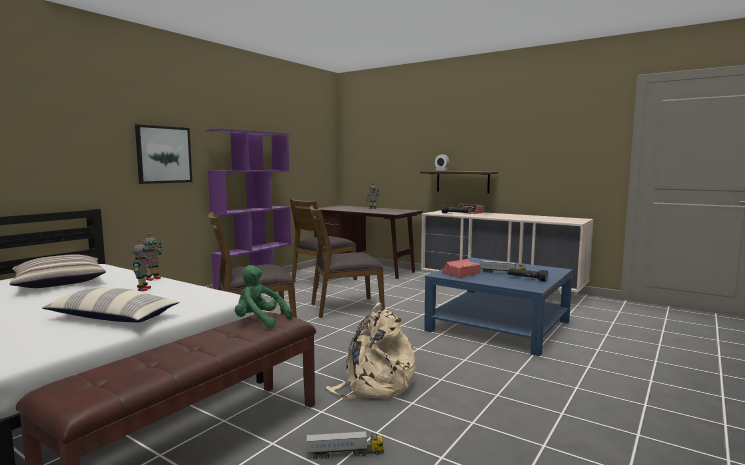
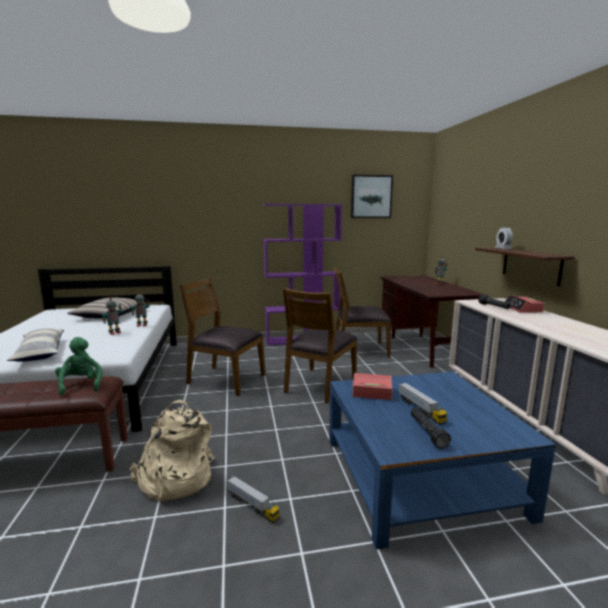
camera: 45 degrees right, 5 degrees up
picture [135,124,192,184] -> picture moved to [351,175,393,218]
toy truck [306,431,384,459] -> toy truck moved to [227,476,280,523]
brown chair [310,205,385,318] -> brown chair turned 90 degrees counterclockwise [283,288,358,404]

